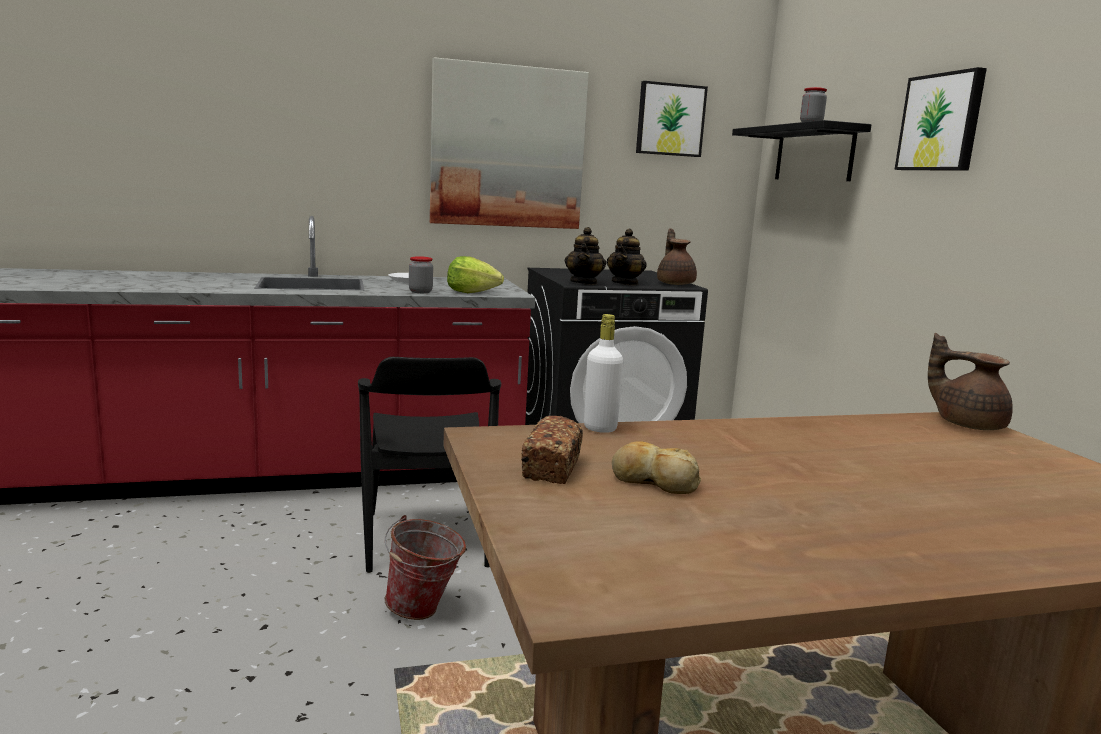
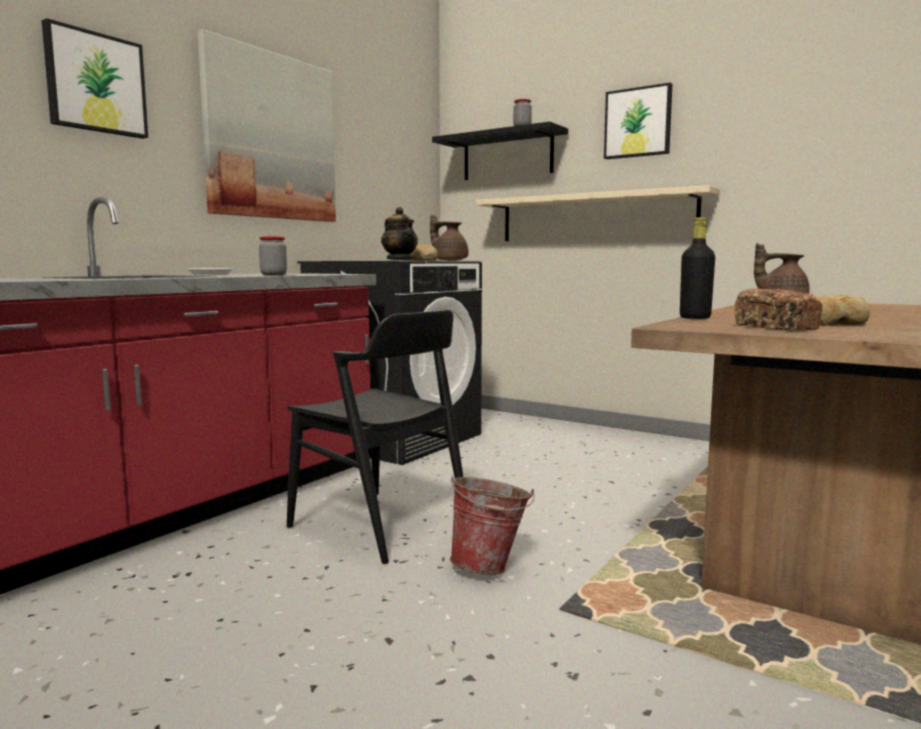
camera: 40 degrees left, 5 degrees down
lettuce [447,256,504,293] -> none
white bottle [584,314,624,433] -> black bottle [680,217,715,319]
teapot [607,228,647,285] -> bread [410,245,438,261]
picture [636,81,708,157] -> picture moved to [42,18,148,139]
none -> beige shelf [476,185,720,241]

